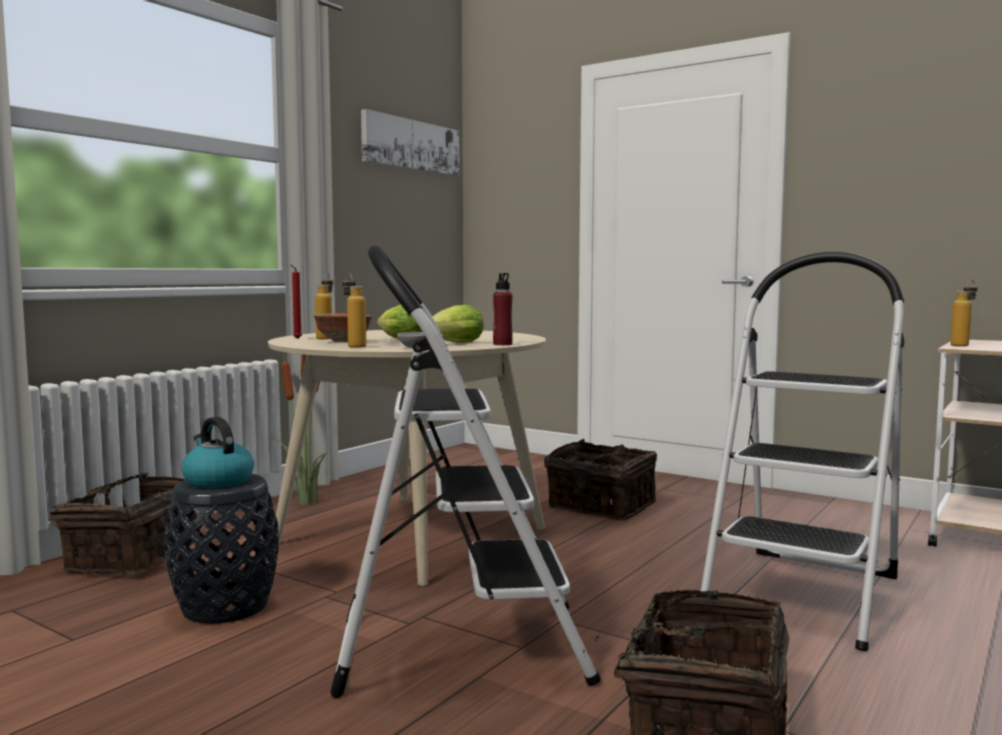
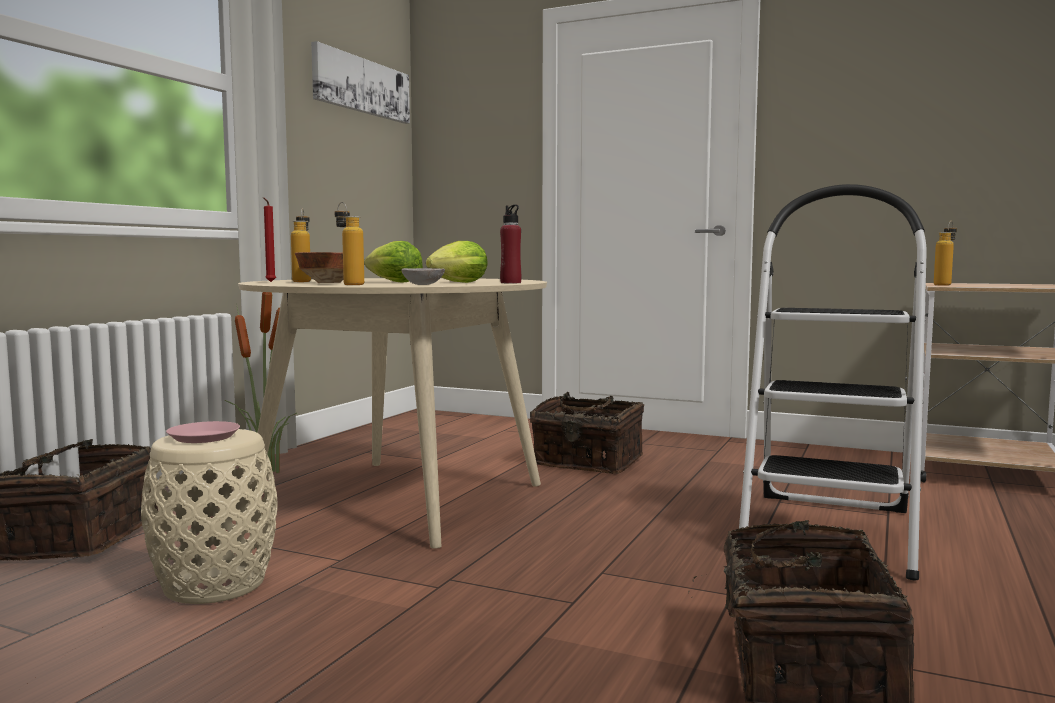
camera: 10 degrees left, 0 degrees up
black stool [164,474,279,624] -> beige stool [141,429,278,604]
kettle [182,417,254,488] -> pink plate [166,421,240,443]
step ladder [331,246,601,698] -> none

